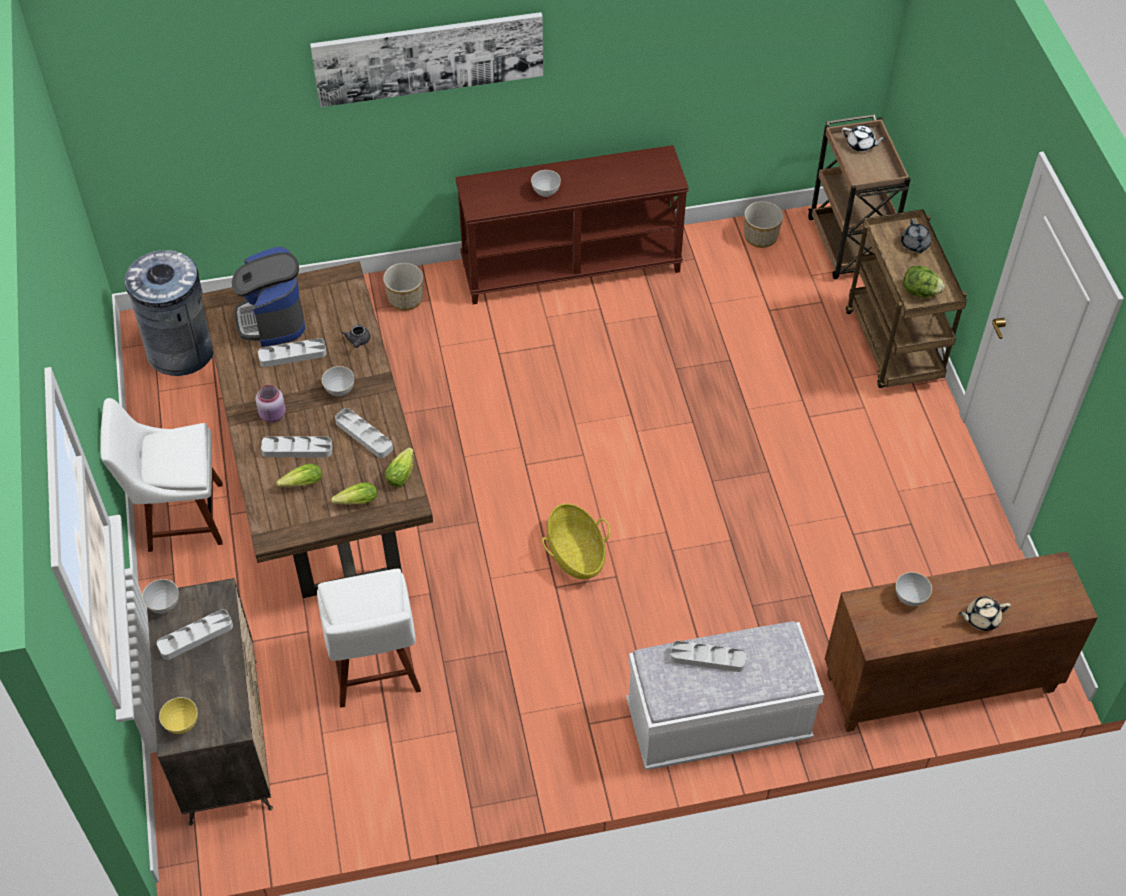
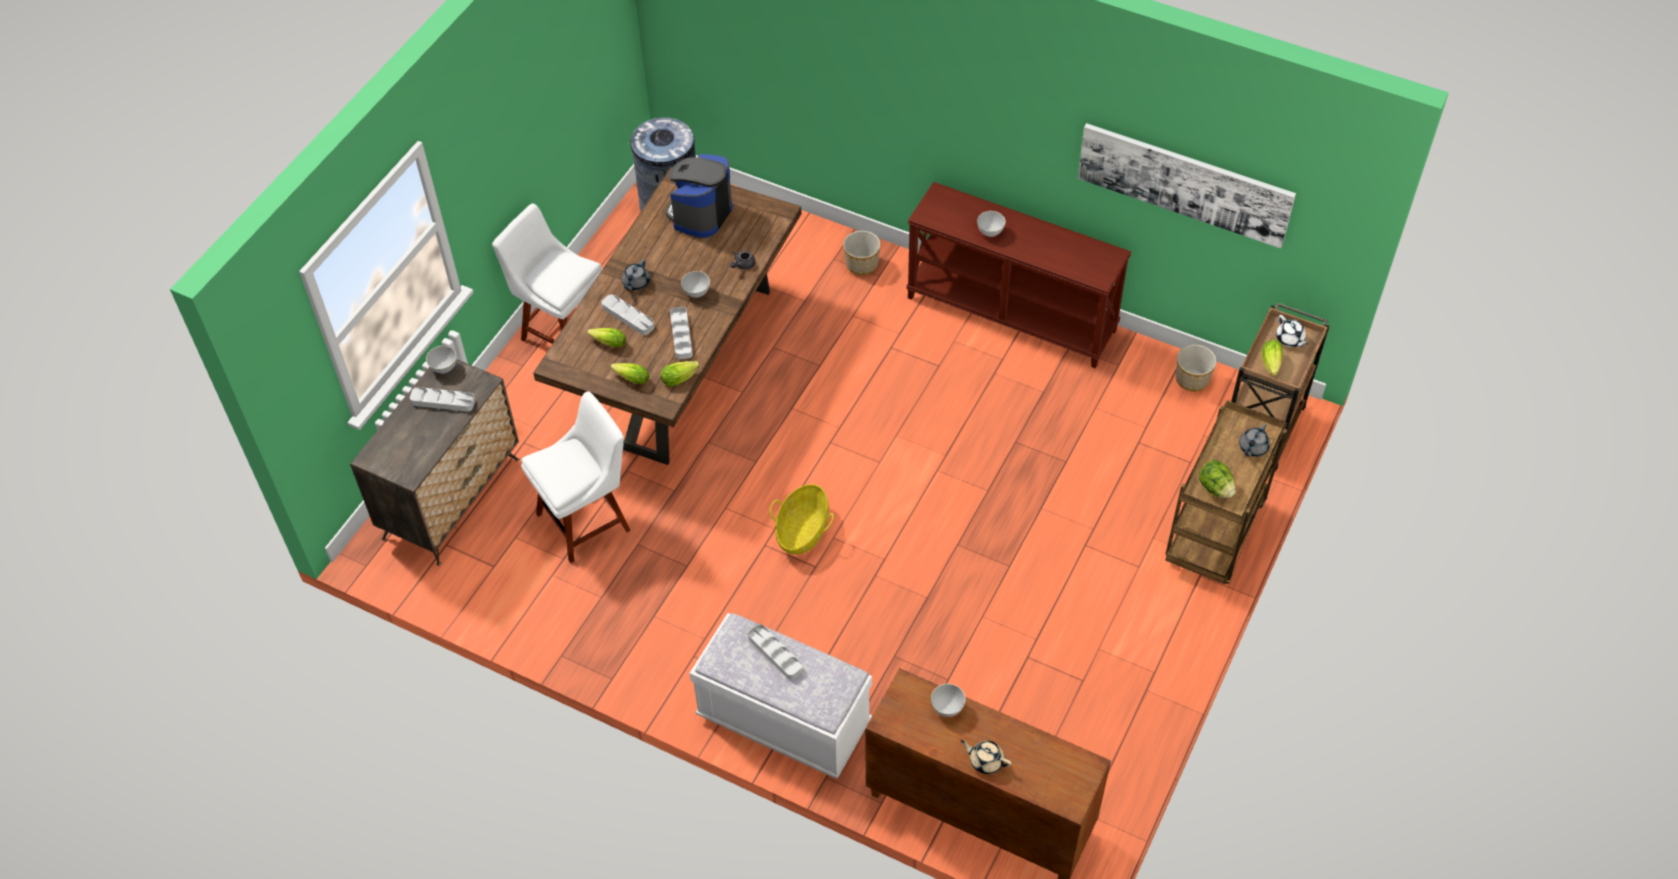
camera: 40 degrees right, 0 degrees up
yellow bowl [159,697,198,734] -> none
pink jar [256,385,286,423] -> grey teapot [622,259,650,291]
grey tray [258,338,327,367] -> none
picture [310,12,543,107] -> picture moved to [1078,123,1296,248]
white chair [317,569,421,708] -> white chair turned 150 degrees counterclockwise [521,391,631,563]
none -> lettuce [1262,340,1282,376]

